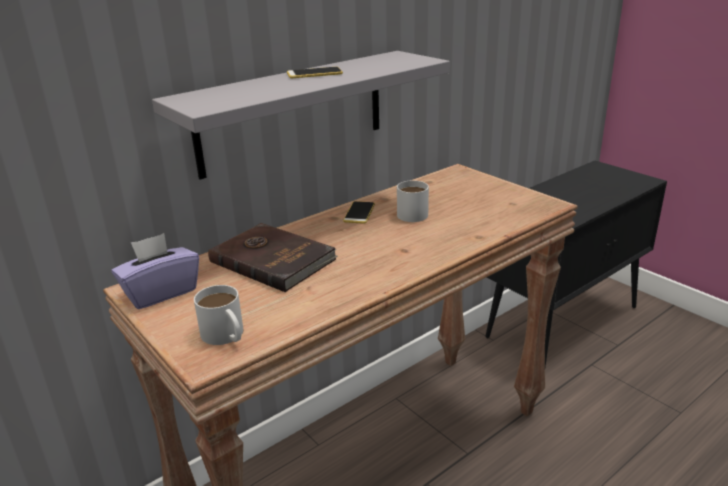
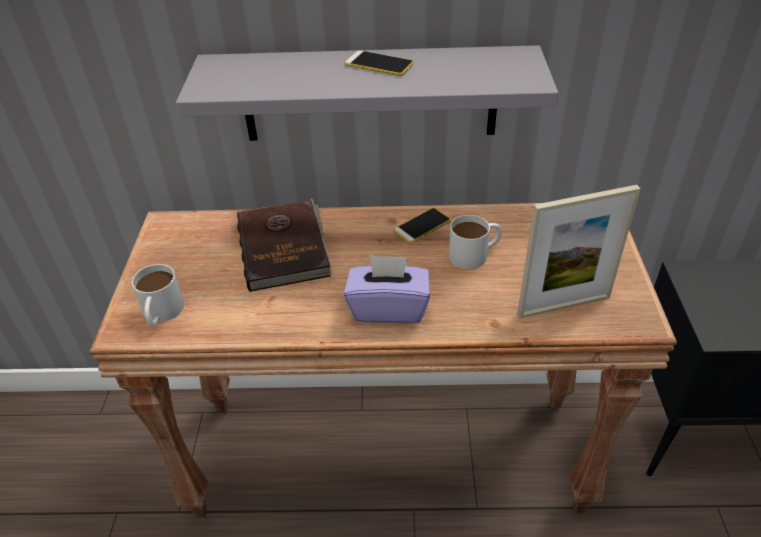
camera: 40 degrees right, 15 degrees up
purple tissue box [111,233,199,309] -> purple tissue box moved to [344,255,430,323]
none -> picture frame [517,185,641,318]

